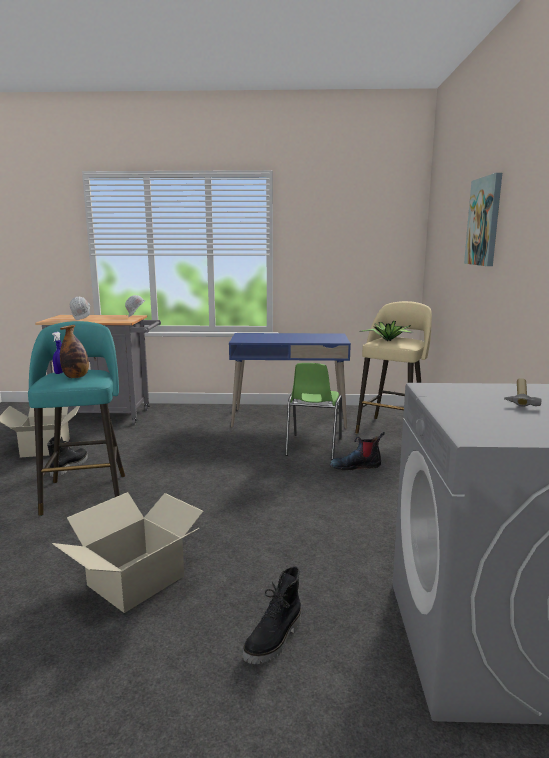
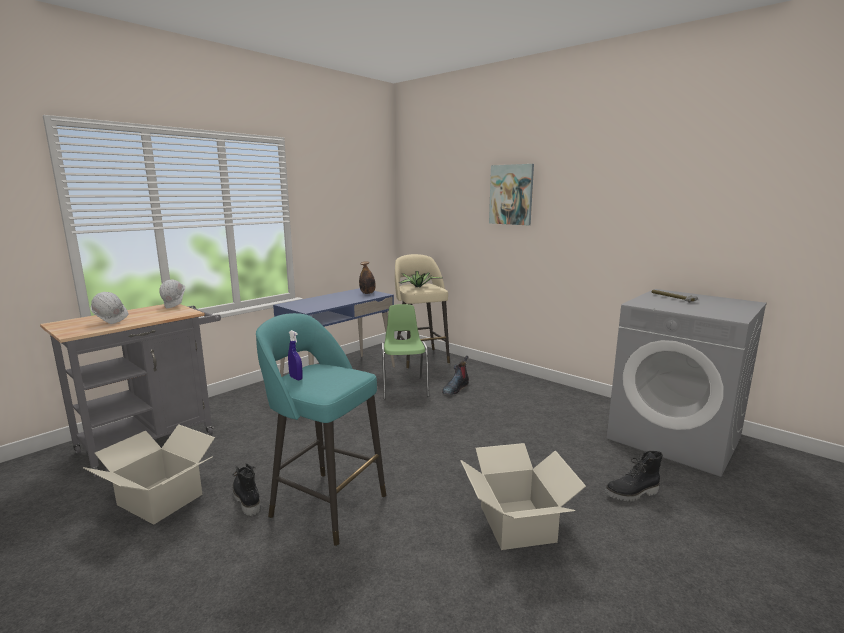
camera: 50 degrees left, 0 degrees up
bottle [60,325,89,378] -> bottle moved to [359,261,376,294]
black boot [242,567,301,664] -> black boot turned 90 degrees clockwise [604,451,663,502]
green chair [285,363,342,460] -> green chair turned 150 degrees counterclockwise [382,304,429,399]

